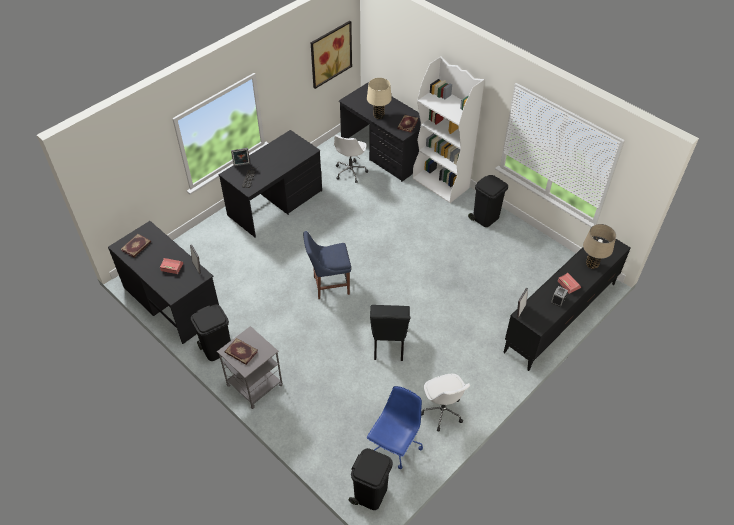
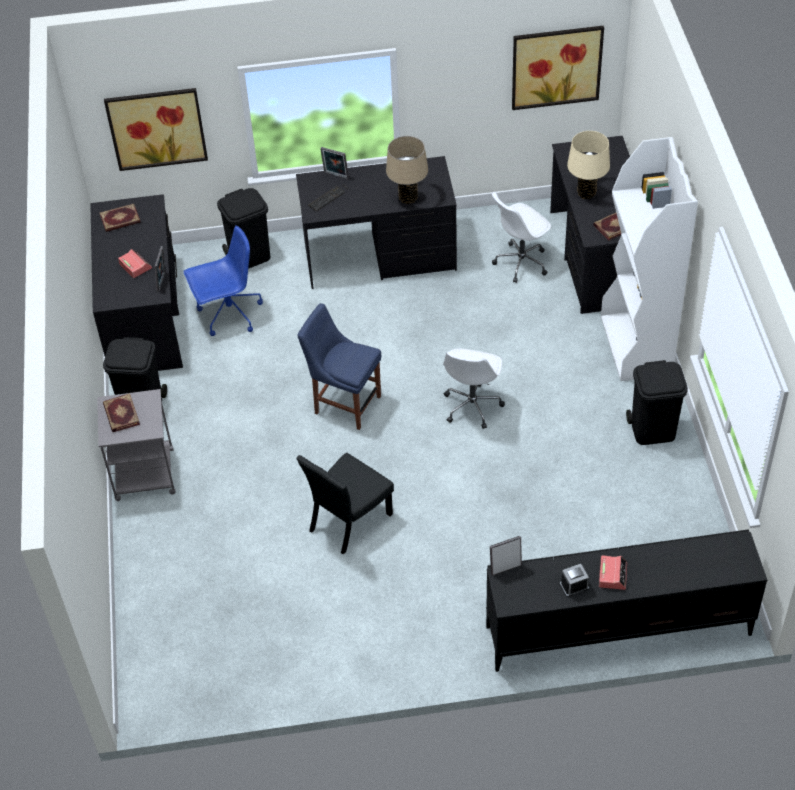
camera: 40 degrees right, 0 degrees up
black trash can [348,448,393,510] -> black trash can moved to [217,188,270,269]
blue office chair [367,386,423,469] -> blue office chair moved to [183,225,263,336]
white office chair [421,374,470,432] -> white office chair moved to [443,348,505,429]
beige table lamp [583,224,616,269] -> beige table lamp moved to [386,136,428,204]
none -> picture [104,88,208,171]

